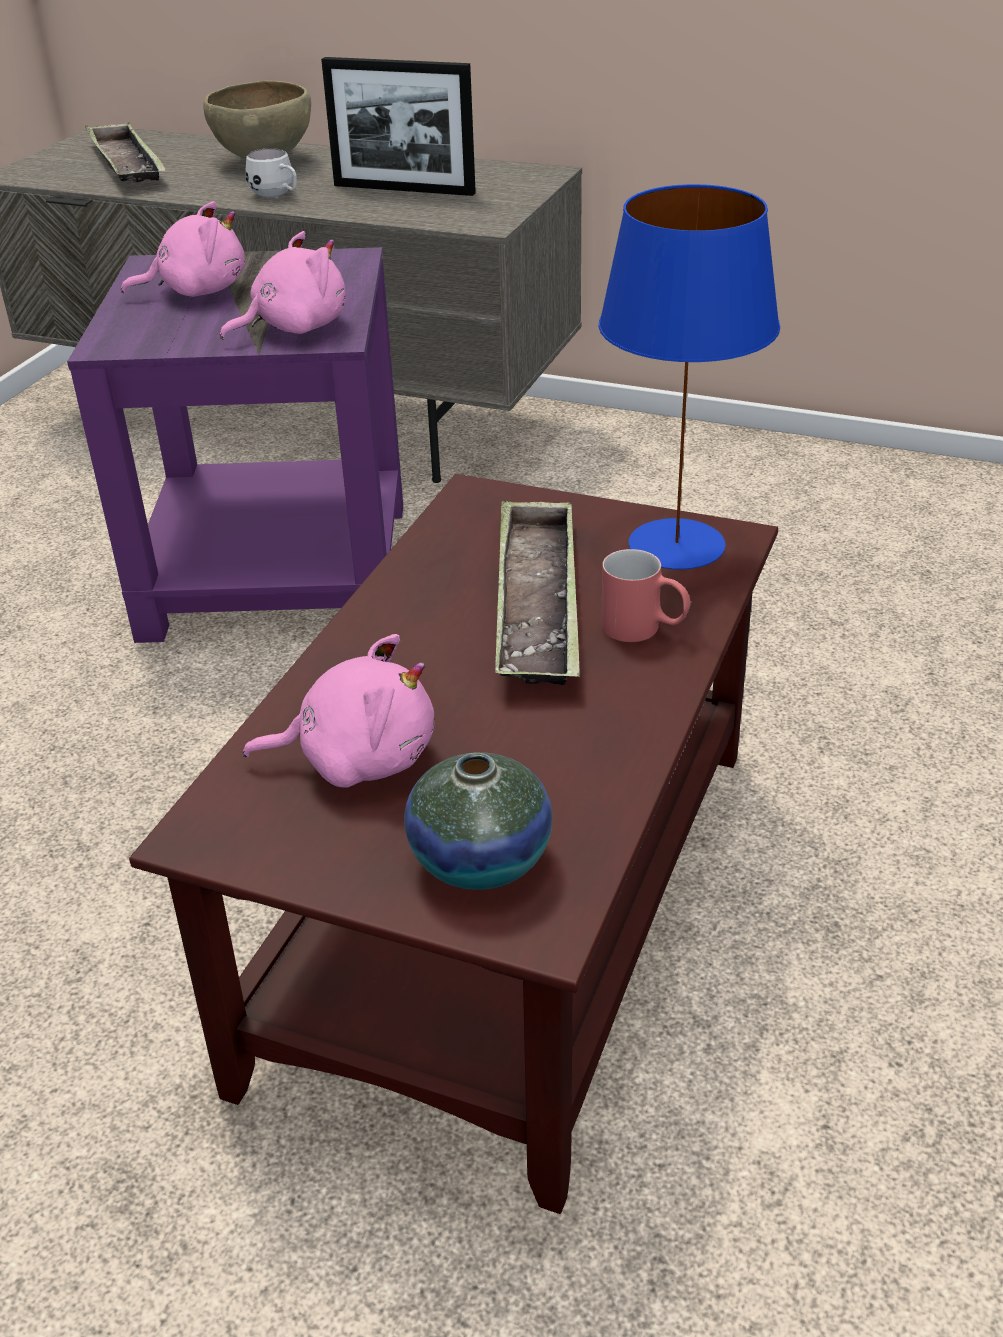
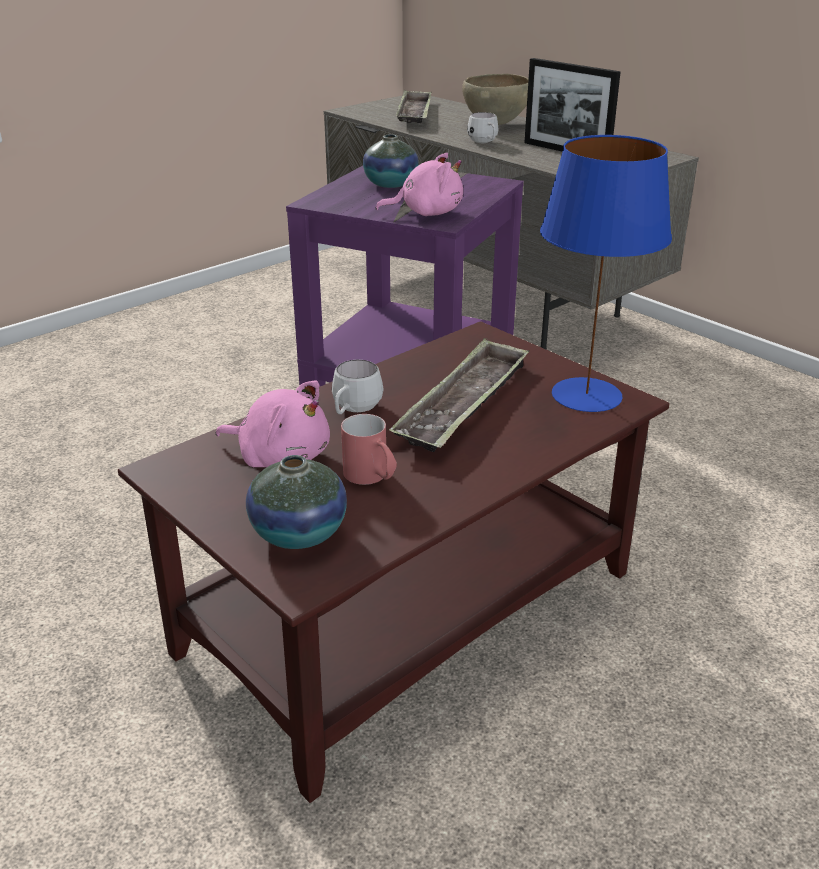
camera: 25 degrees right, 5 degrees down
pink plush toy [121,201,245,297] -> vase [363,134,419,188]
red mug [601,549,691,642] -> red mug moved to [341,414,397,485]
none -> white mug [332,360,384,414]

